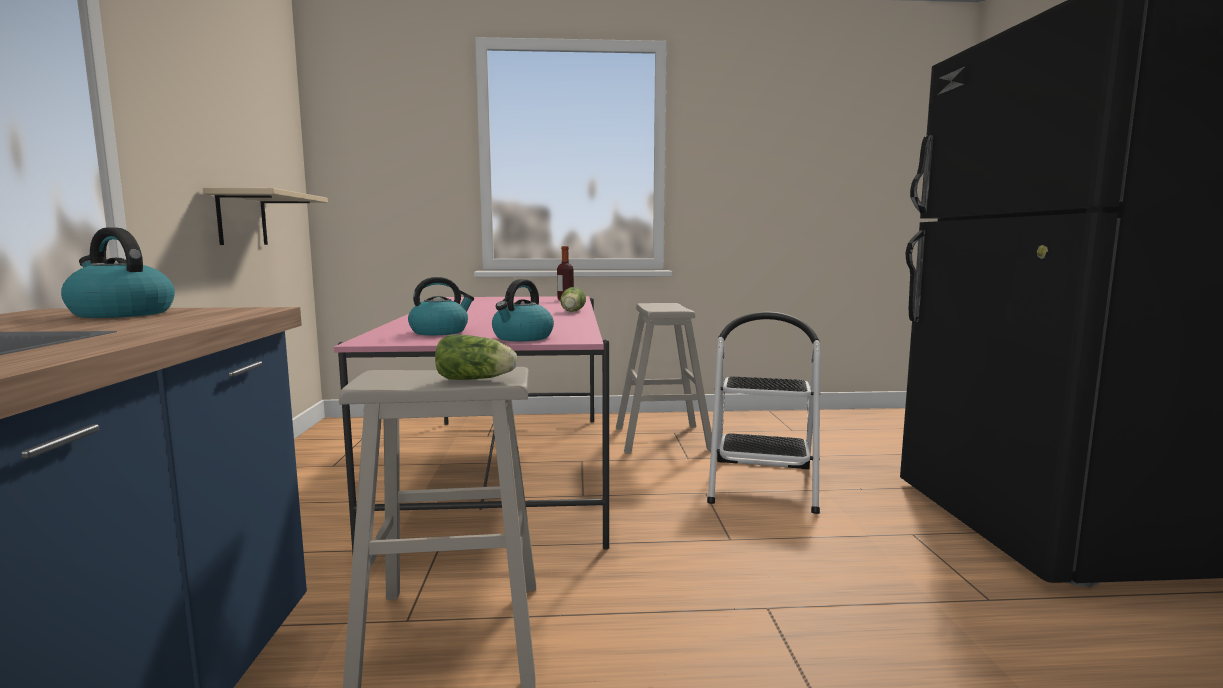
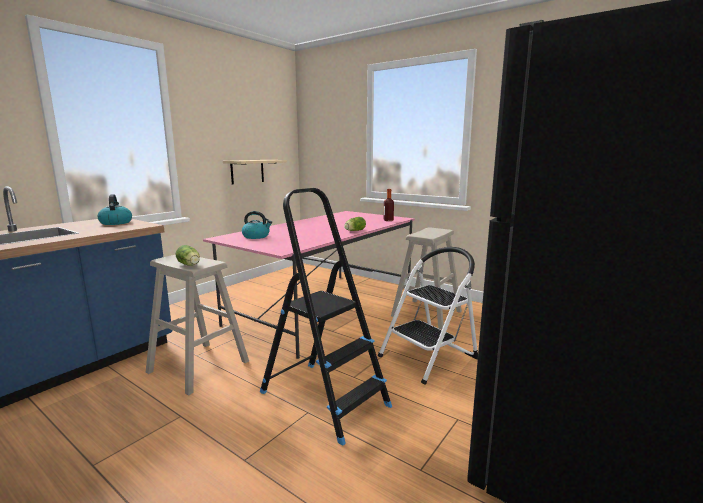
camera: 40 degrees right, 5 degrees up
kettle [492,279,554,341] -> none
none -> black step ladder [260,188,392,445]

